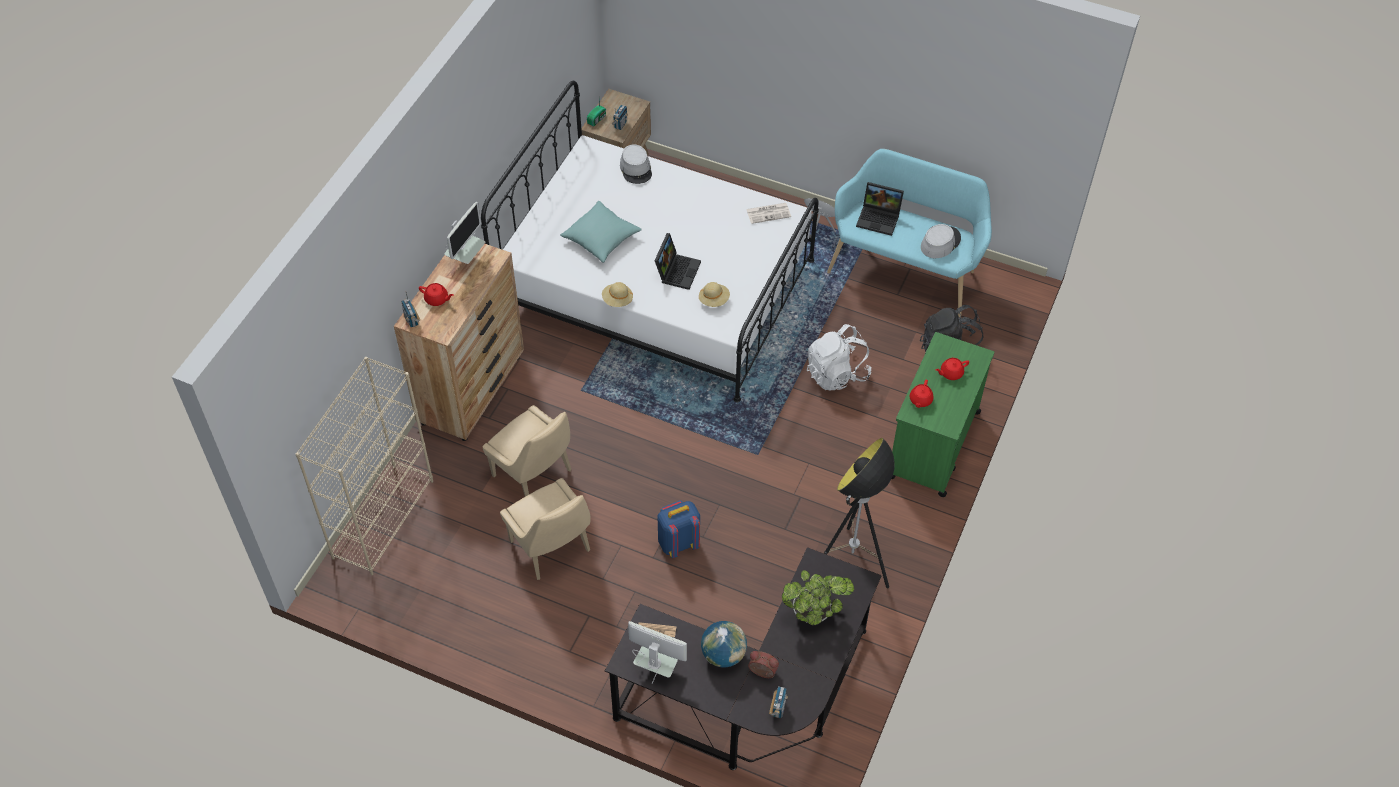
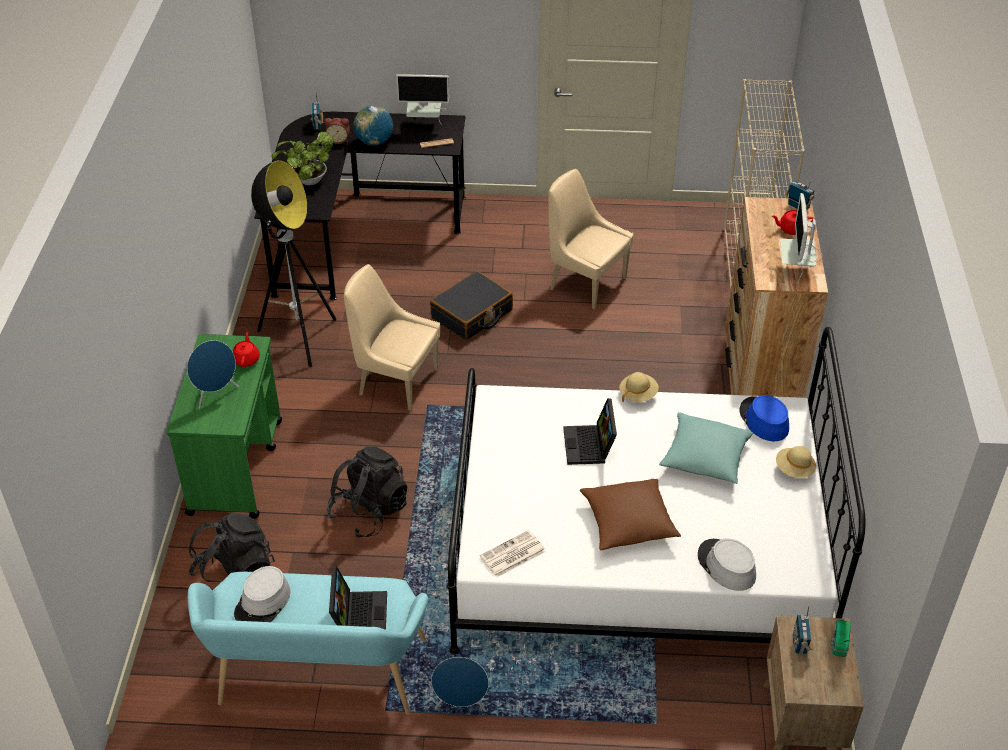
camera: 160 degrees right, 10 degrees down
beige chair [483,405,571,497] -> beige chair moved to [344,264,440,411]
blue backpack [657,500,700,558] -> black suitcase [430,271,513,340]
beige hat [699,282,730,307] -> beige hat moved to [776,446,816,478]
white backpack [807,324,871,390] -> black backpack [327,446,408,538]
laptop [856,182,904,236] -> laptop turned 90 degrees clockwise [329,566,387,630]
red teapot [936,358,969,380] -> blue speaker [187,340,239,409]
none -> brown pillow [580,479,681,550]
none -> blue hat [739,395,789,441]

